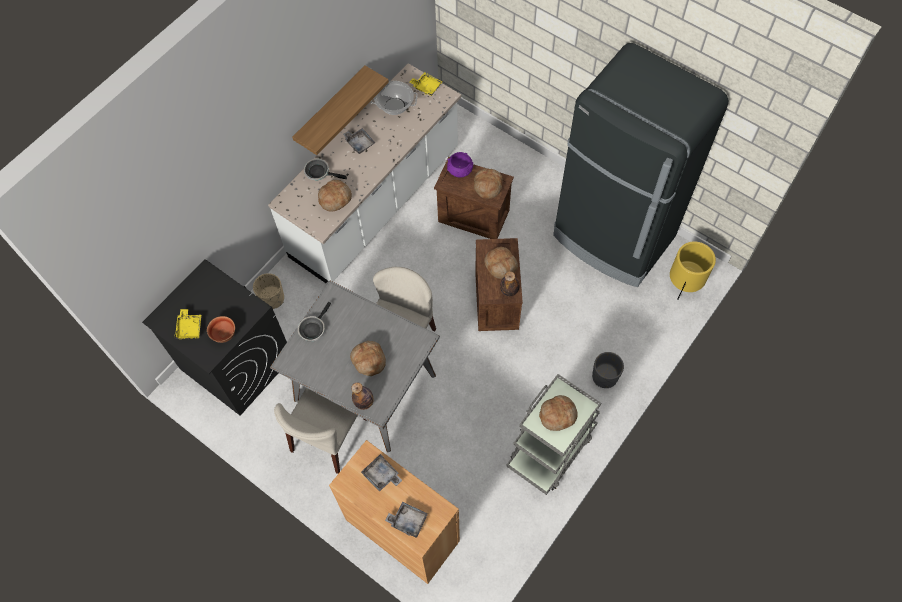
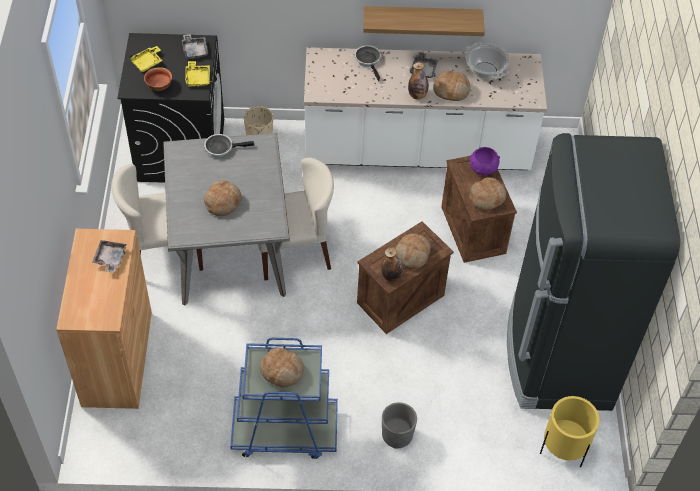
camera: 50 degrees right, 10 degrees down
bread [318,180,352,212] -> bread moved to [433,71,470,101]
bottle [351,382,374,410] -> bottle moved to [408,62,429,100]
grey tray [385,502,428,538] -> grey tray moved to [182,34,208,59]
yellow tray [409,72,442,96] -> yellow tray moved to [185,61,210,87]
grey cart [506,374,601,495] -> blue cart [230,338,338,459]

